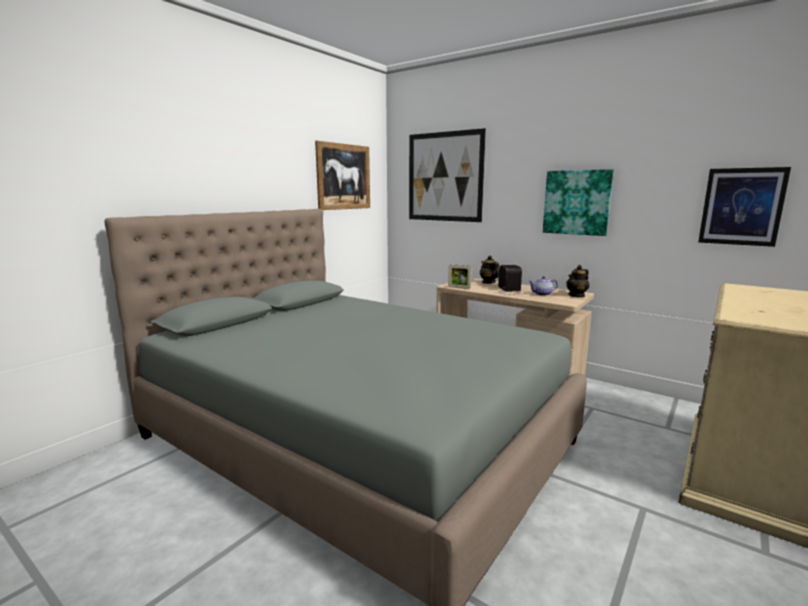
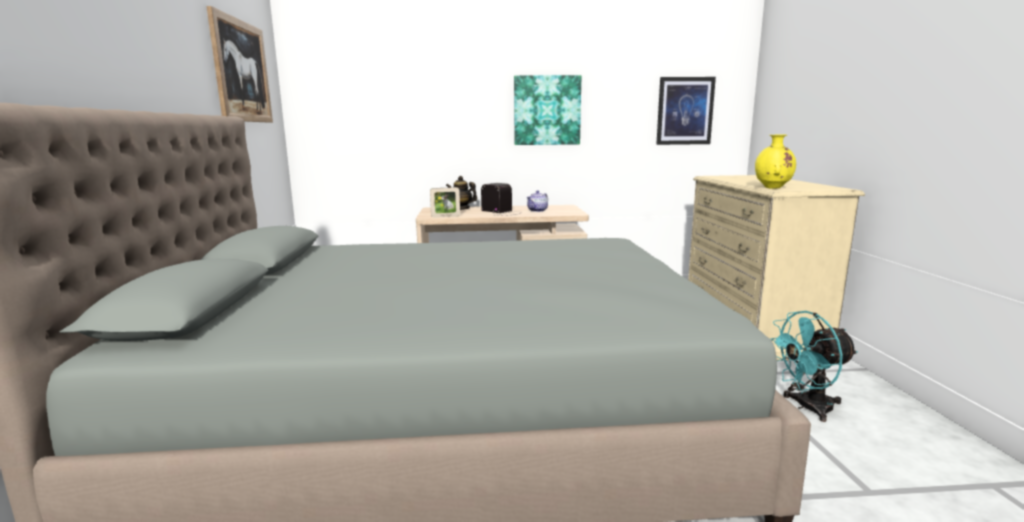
camera: 40 degrees left, 0 degrees up
picture [409,128,486,222] -> none
teapot [566,265,589,298] -> none
none -> yellow vase [755,134,796,189]
none -> turquoise fan [770,311,858,422]

